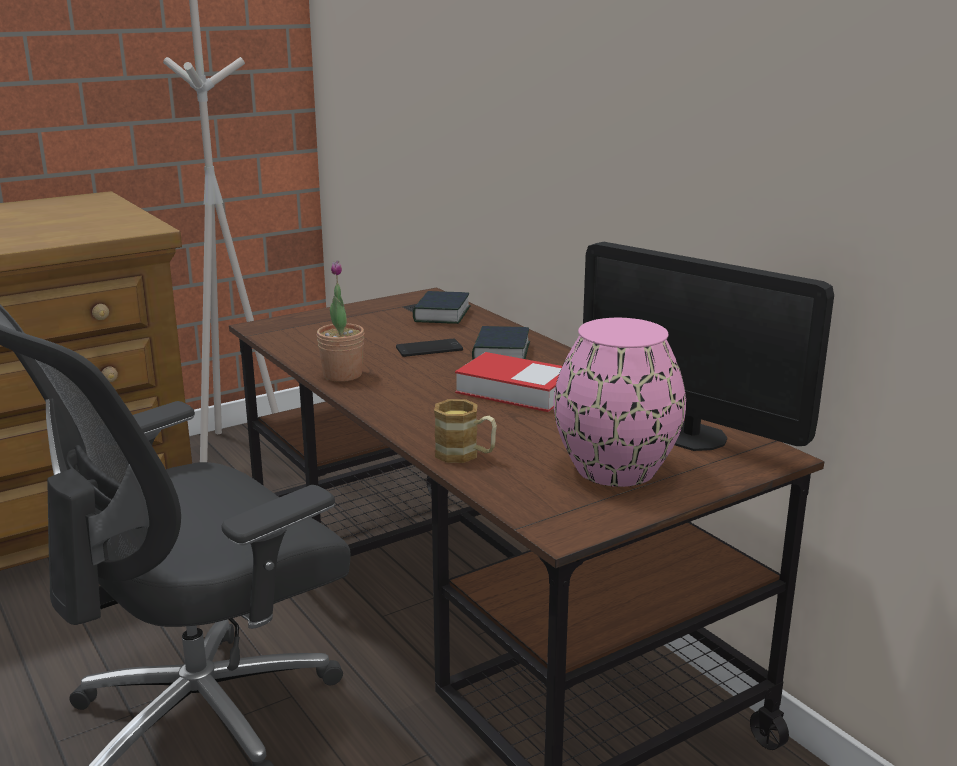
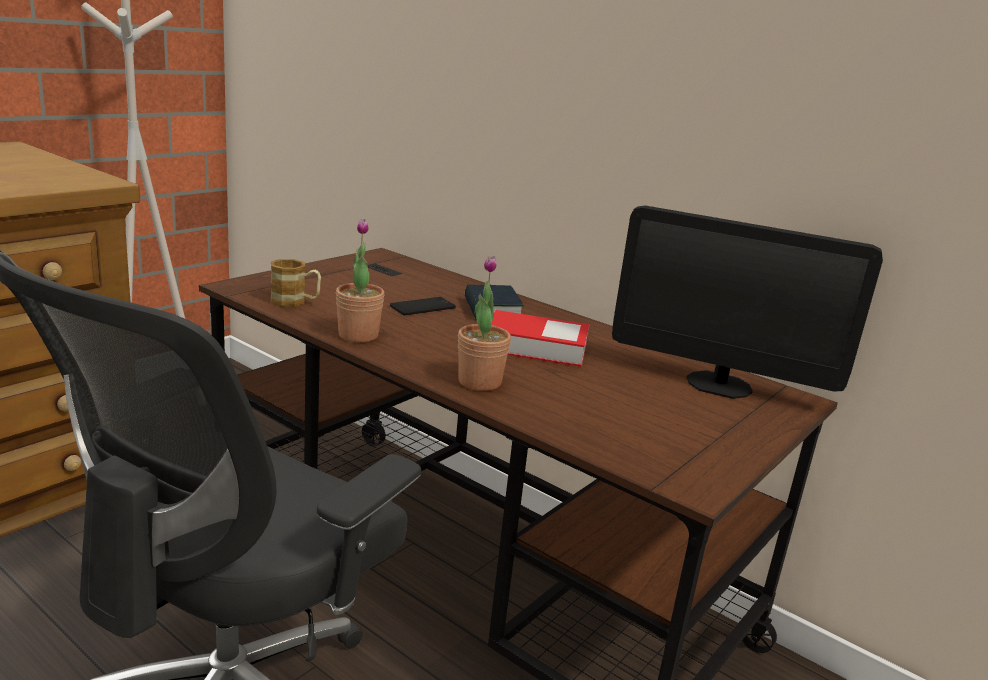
camera: 20 degrees left, 0 degrees up
book [413,291,471,324] -> none
mug [434,399,497,463] -> mug moved to [271,259,321,307]
pink vase [554,318,686,487] -> none
none -> potted plant [458,256,511,391]

